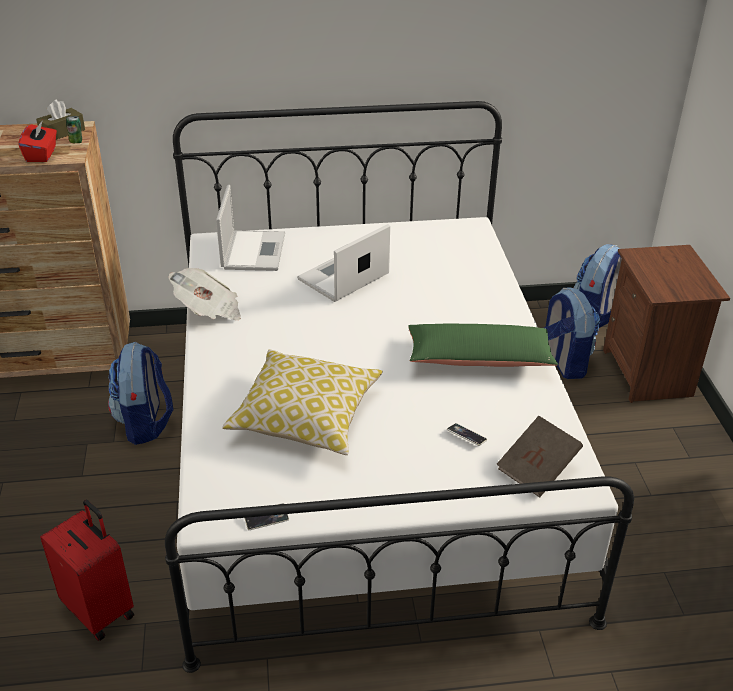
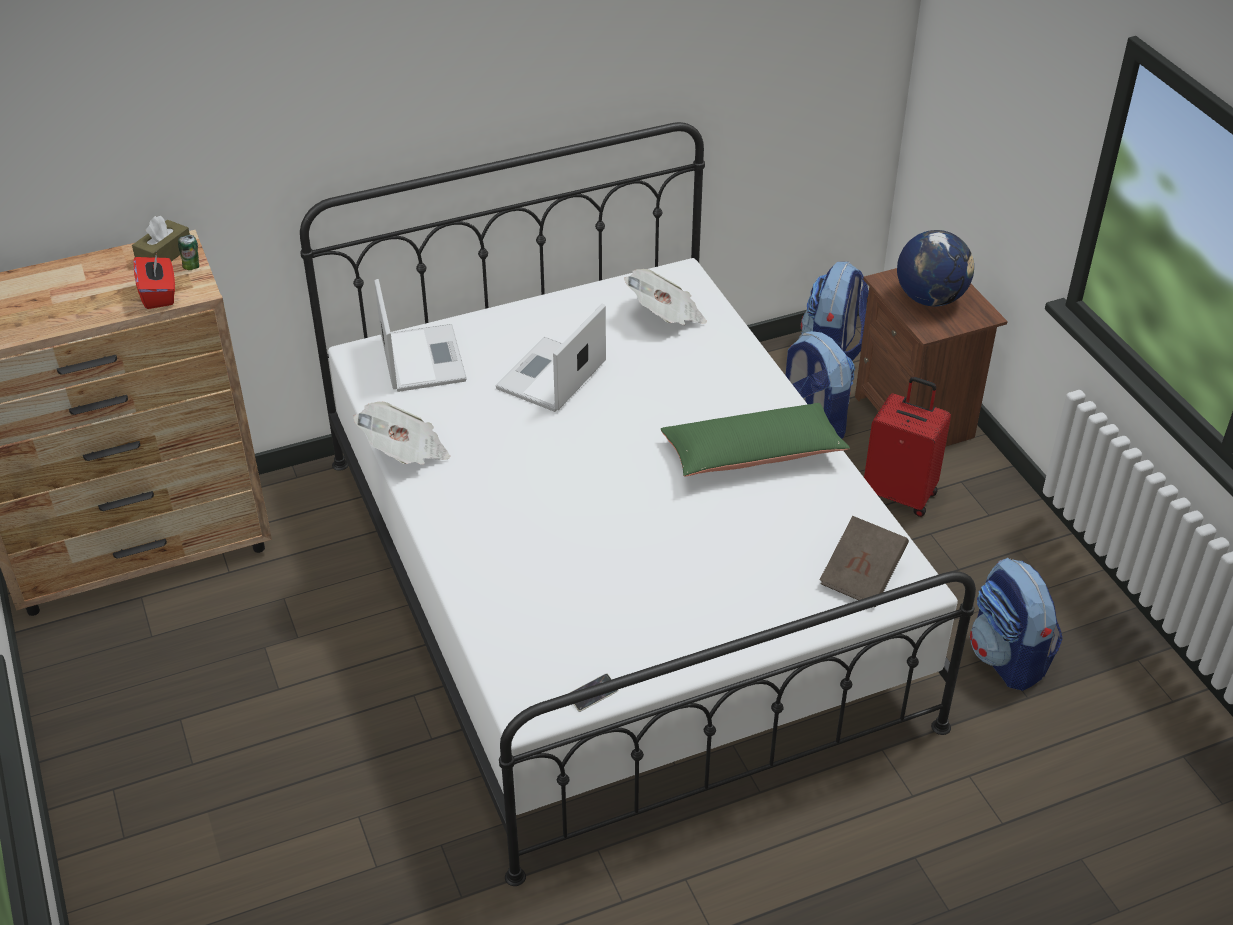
camera: 15 degrees left, 5 degrees up
red suitcase [40,499,134,641] -> red suitcase moved to [864,377,951,517]
backpack [108,342,173,445] -> backpack moved to [970,558,1063,691]
pillow [222,349,383,455] -> none
phone [447,423,487,446] -> none
none -> newspaper [624,269,707,325]
none -> globe [897,230,974,306]

